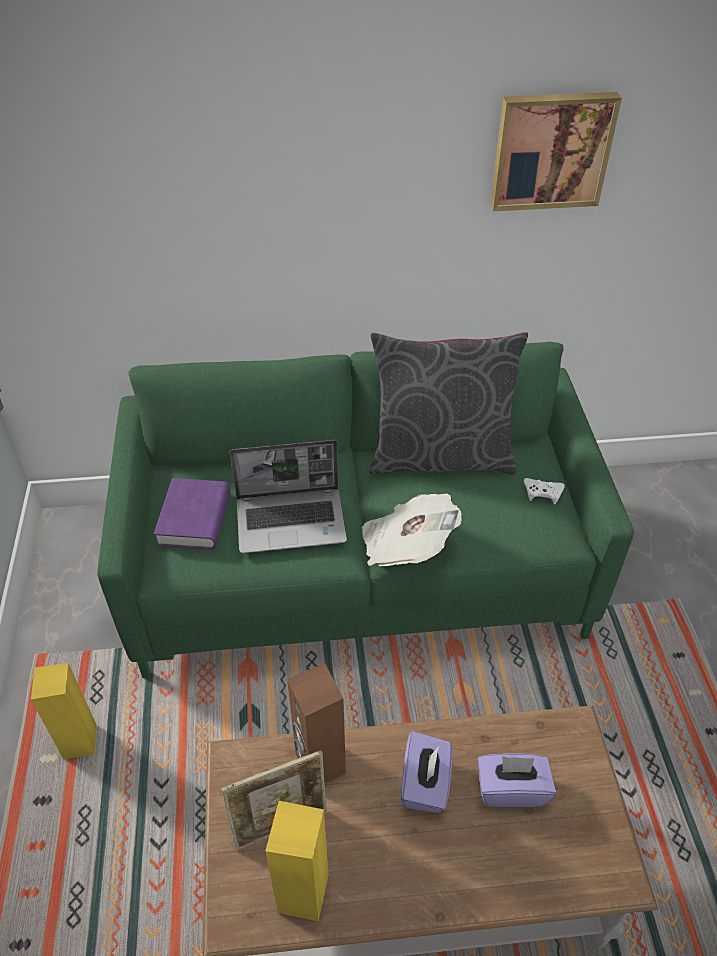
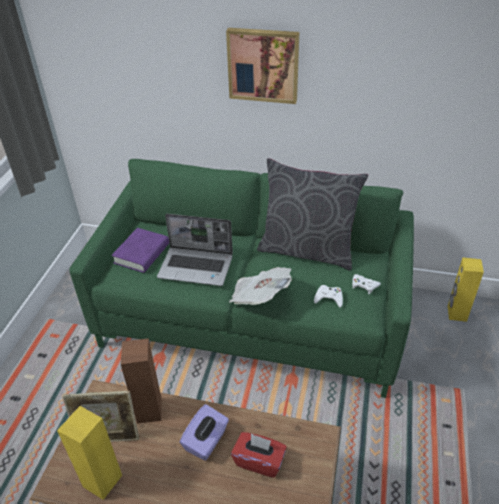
camera: 20 degrees right, 5 degrees down
yellow speaker [31,663,96,759] -> yellow speaker moved to [448,257,484,322]
purple tissue box [477,753,556,807] -> red tissue box [231,432,287,478]
picture [490,92,622,211] -> picture moved to [226,28,299,104]
none -> white game controller [314,285,343,308]

